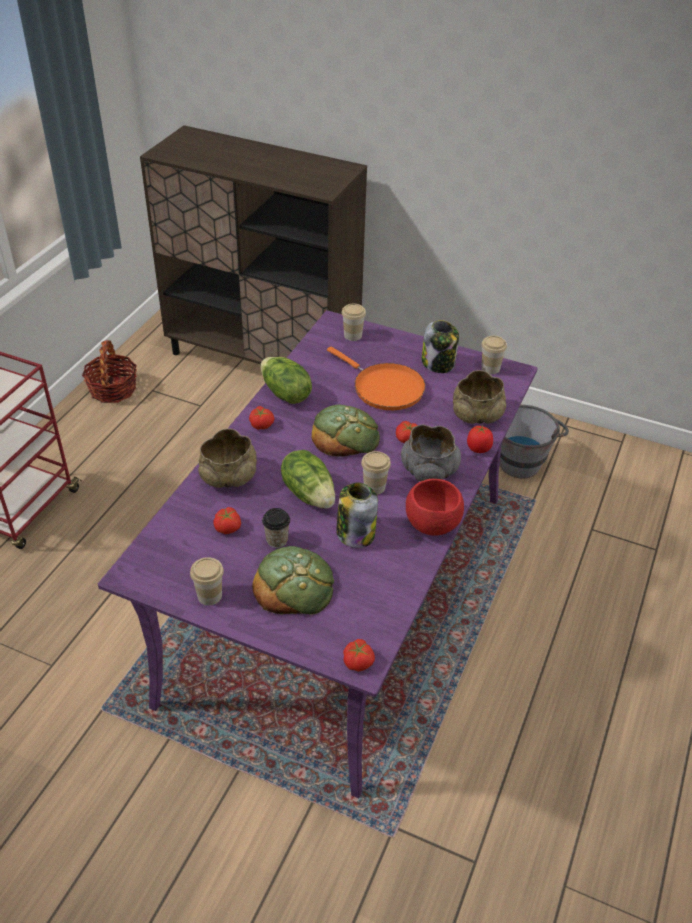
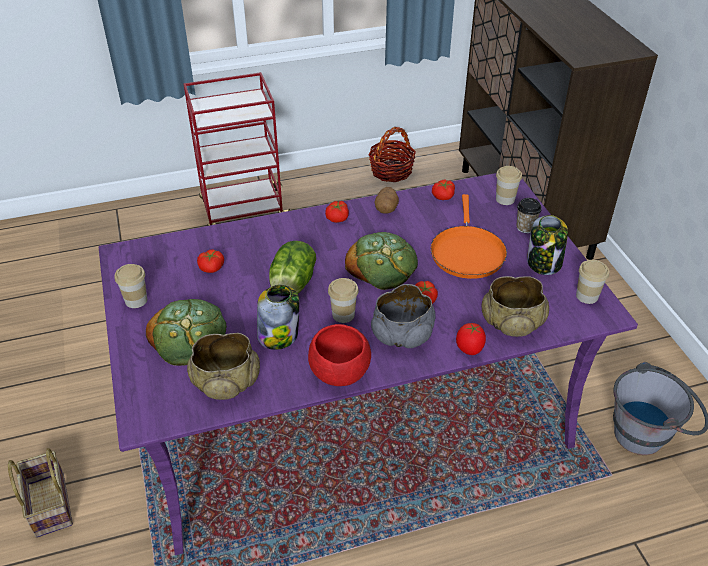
camera: 50 degrees right, 0 degrees up
beige bowl [198,429,257,488] -> beige bowl moved to [187,333,260,400]
lettuce [260,357,312,404] -> potato [375,187,399,214]
cup [262,508,290,548] -> cup moved to [516,198,542,233]
tomato [343,639,375,672] -> tomato moved to [432,180,455,200]
none -> basket [8,448,73,538]

